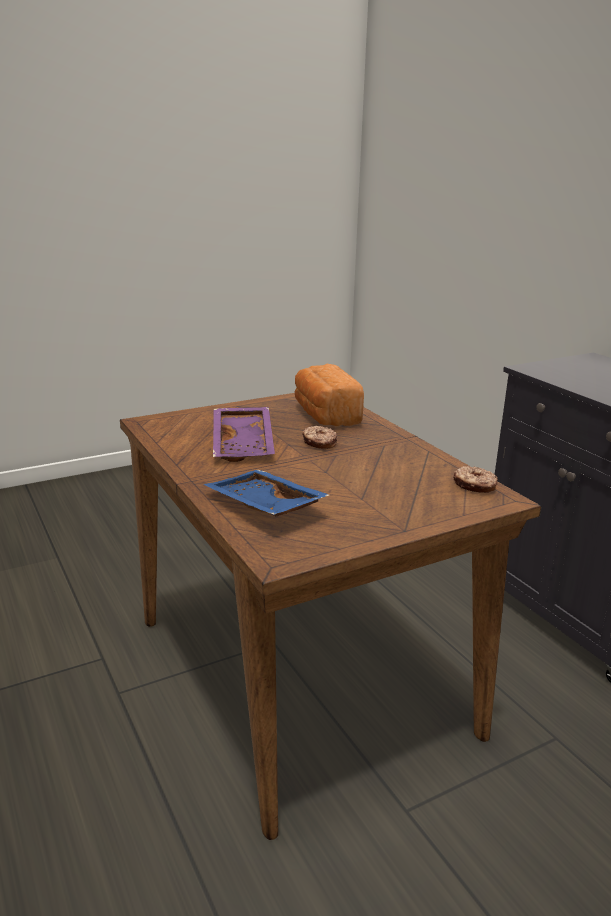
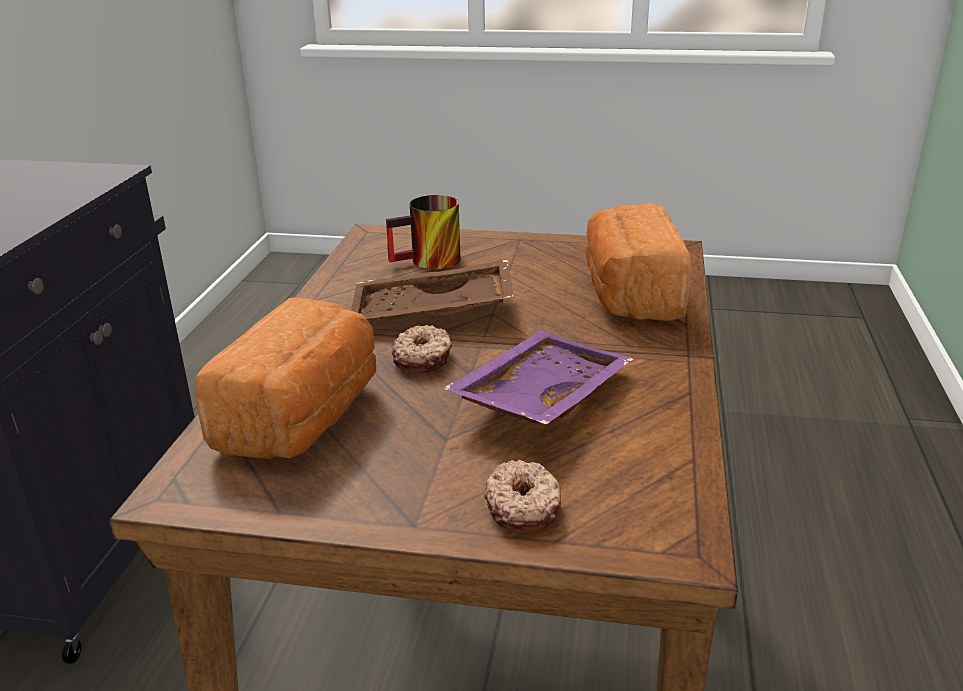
camera: 140 degrees left, 5 degrees up
blue tray [203,470,329,516] -> bread [585,202,691,321]
donut [453,466,498,493] -> donut moved to [484,460,561,533]
none -> brown tray [351,260,513,321]
none -> mug [386,195,461,269]

